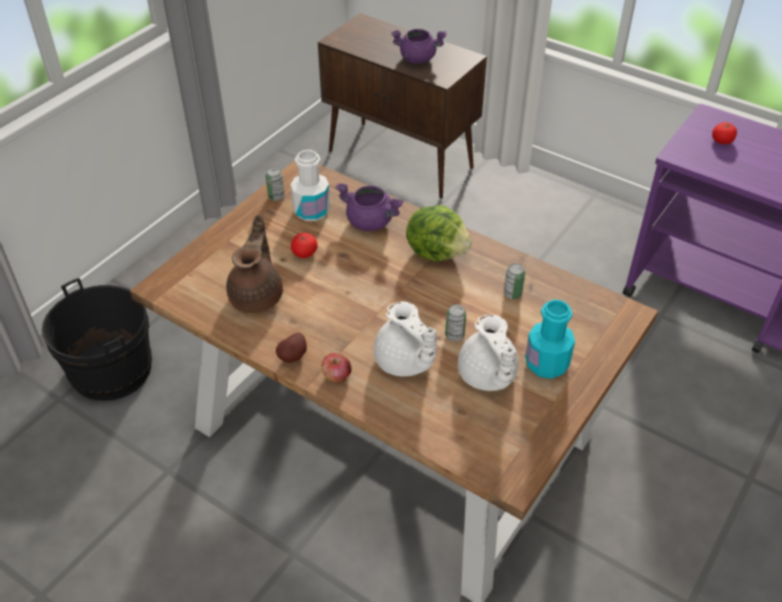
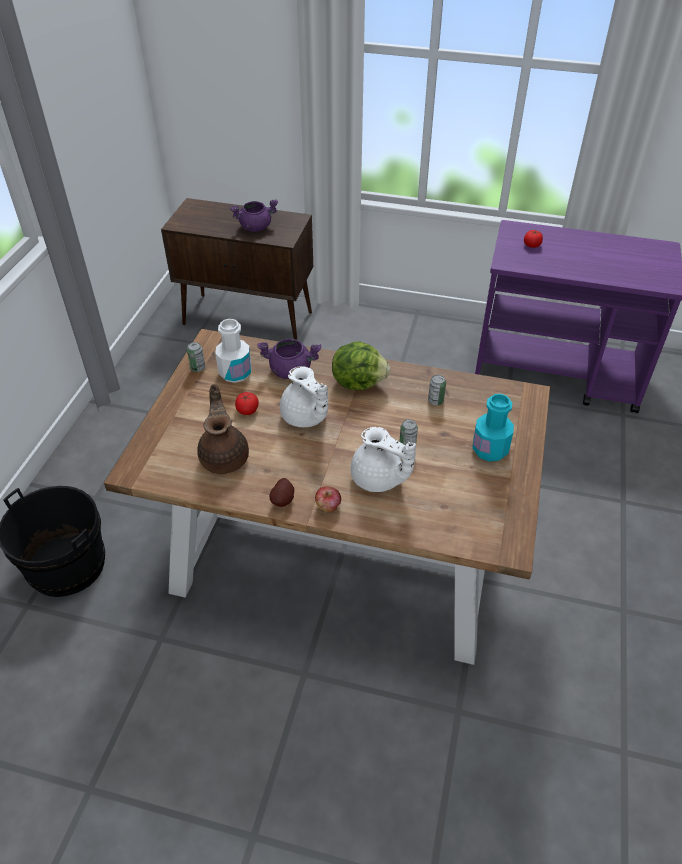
camera: 20 degrees left, 0 degrees up
white teapot [458,315,518,391] -> white teapot moved to [280,366,328,427]

